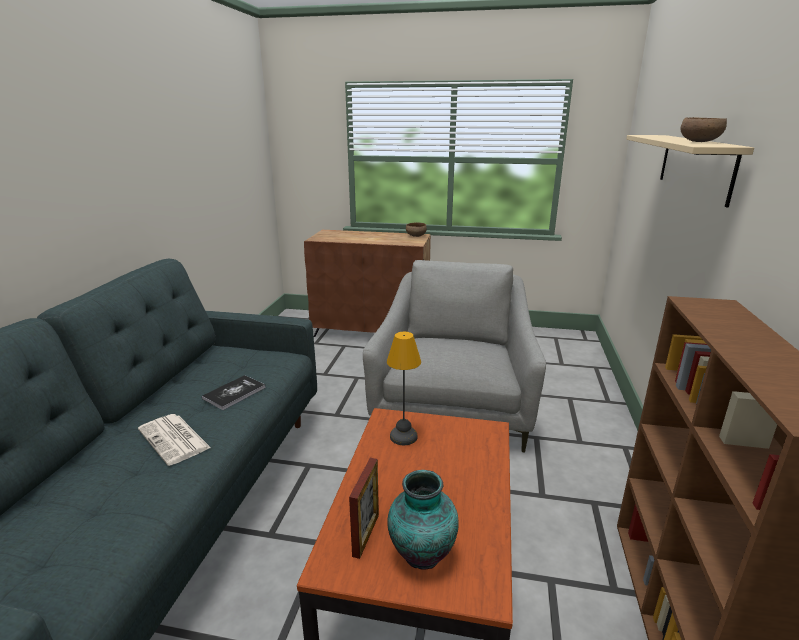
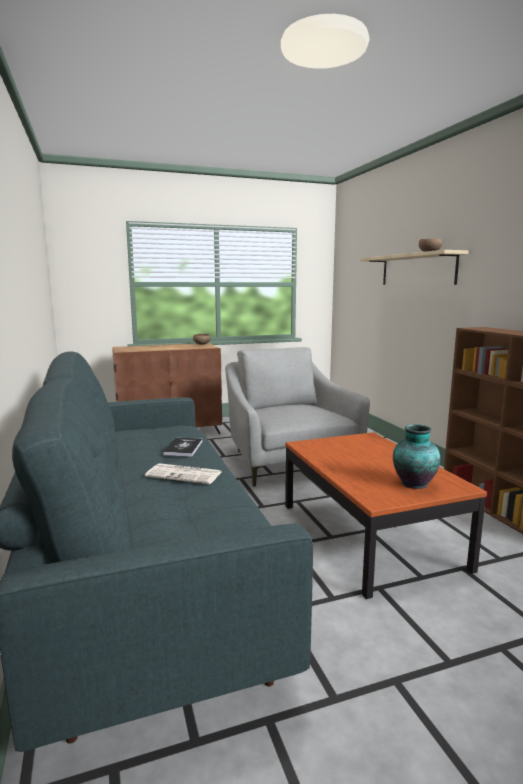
camera: 30 degrees left, 10 degrees down
picture frame [349,458,379,559] -> none
table lamp [387,332,421,445] -> none

